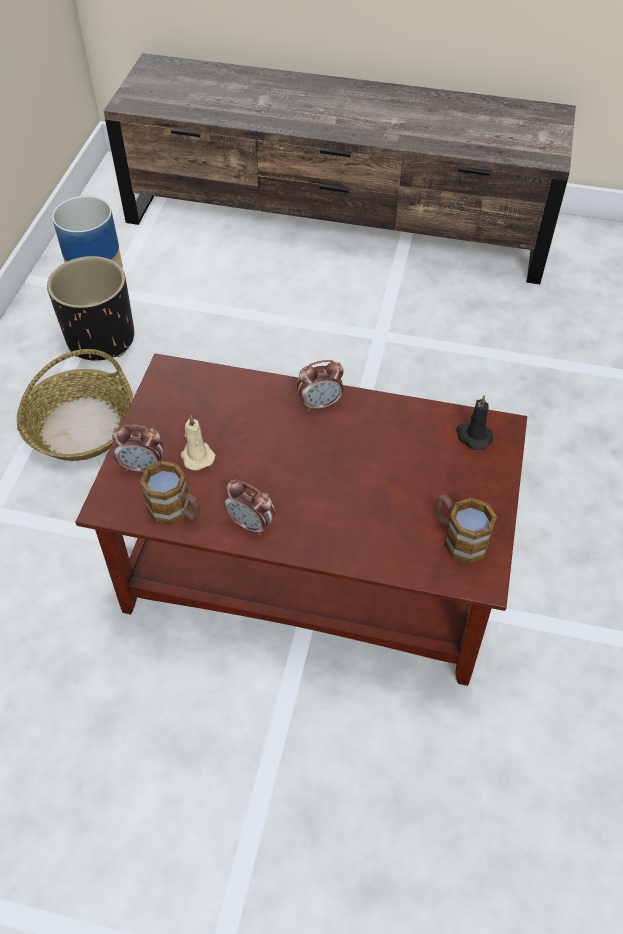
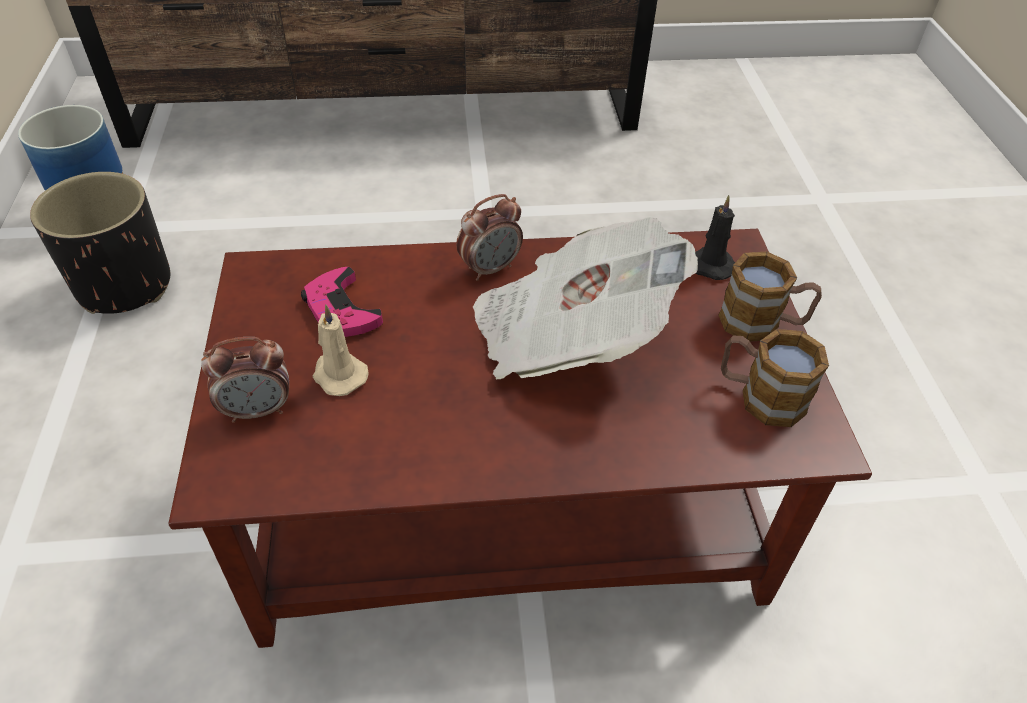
camera: 20 degrees left, 5 degrees down
basket [16,349,133,461] -> none
mug [140,461,200,525] -> mug moved to [718,251,822,342]
alarm clock [224,479,275,536] -> none
none -> pink game controller [301,267,383,337]
none -> newspaper [473,217,698,379]

